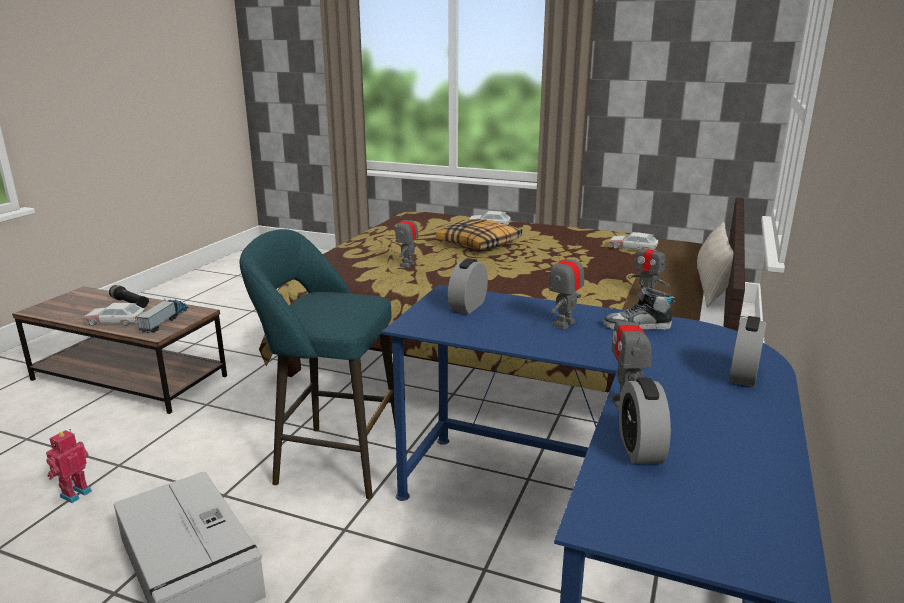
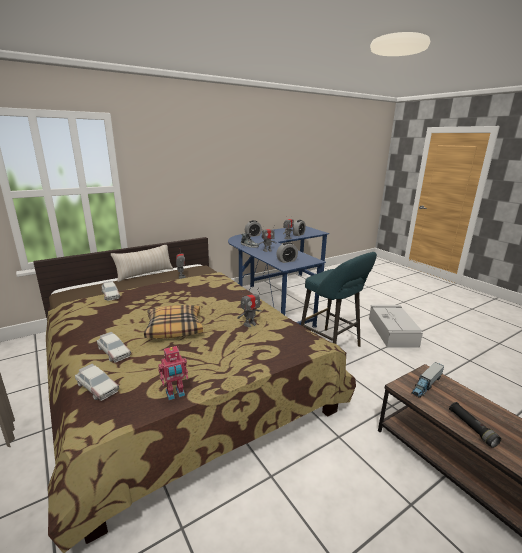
camera: 145 degrees left, 0 degrees up
toy robot [46,429,92,503] -> toy robot moved to [158,346,188,400]
toy car [83,303,145,326] -> toy car moved to [75,364,119,401]

